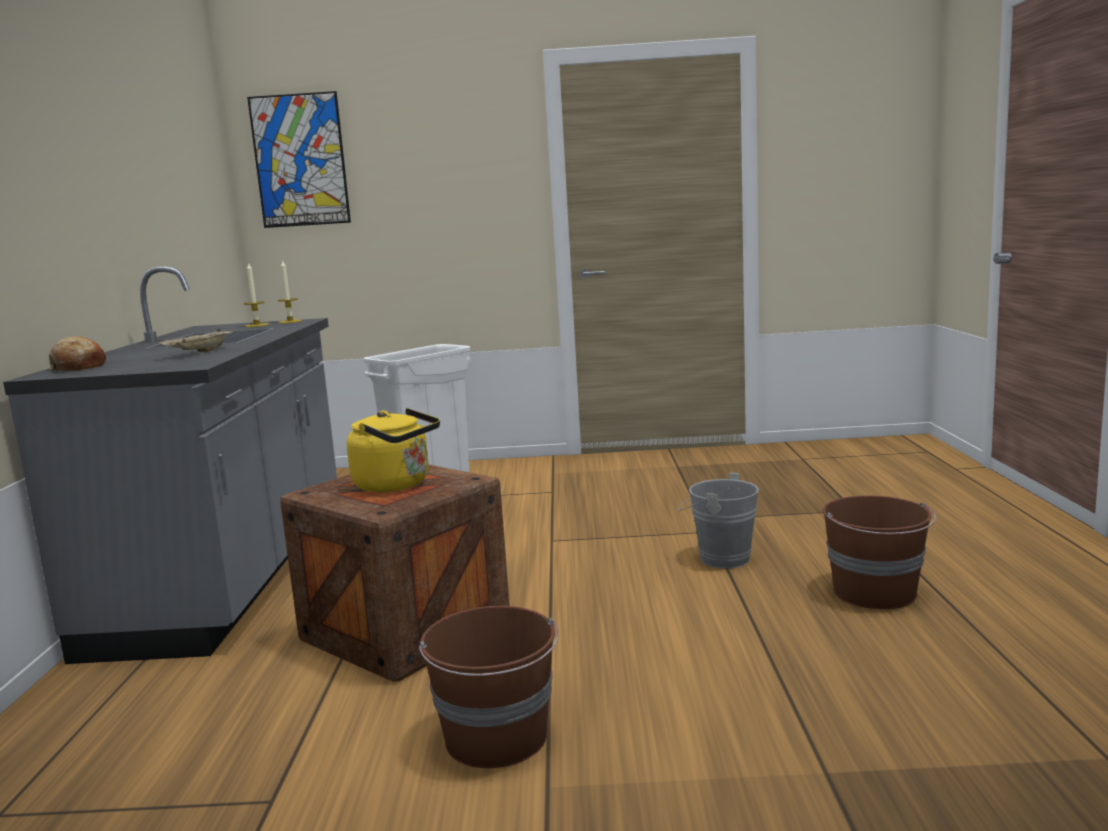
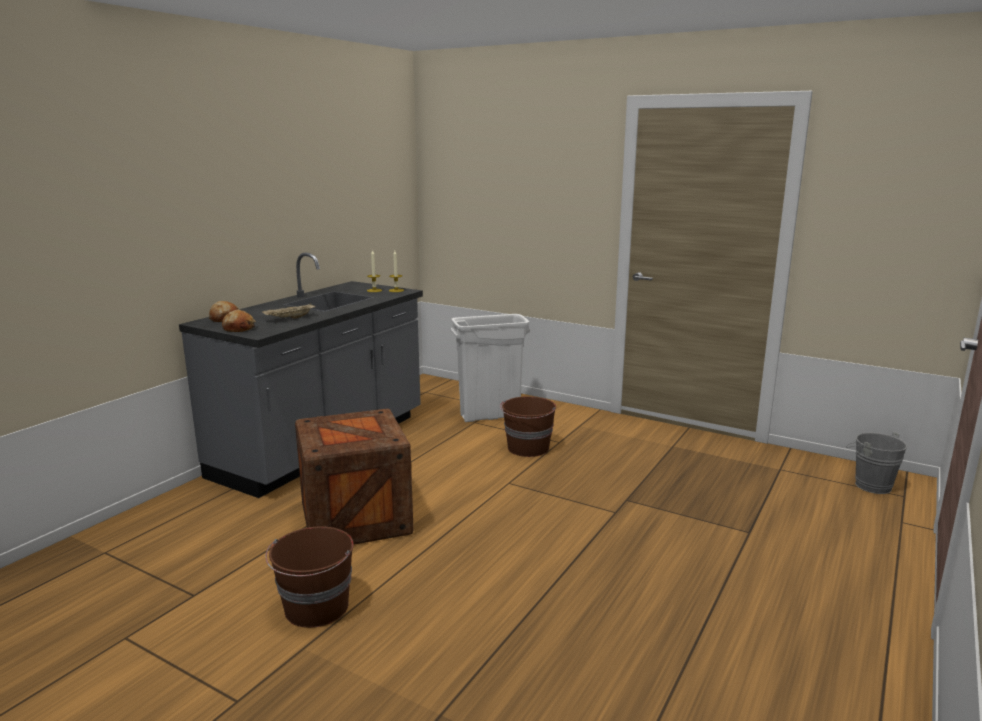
camera: 30 degrees right, 5 degrees up
picture [247,91,351,228] -> none
yellow kettle [347,408,440,492] -> none
grey bucket [678,473,759,569] -> grey bucket moved to [847,432,908,494]
brown bucket [823,495,936,609] -> brown bucket moved to [500,396,556,457]
none -> bread [222,310,256,332]

